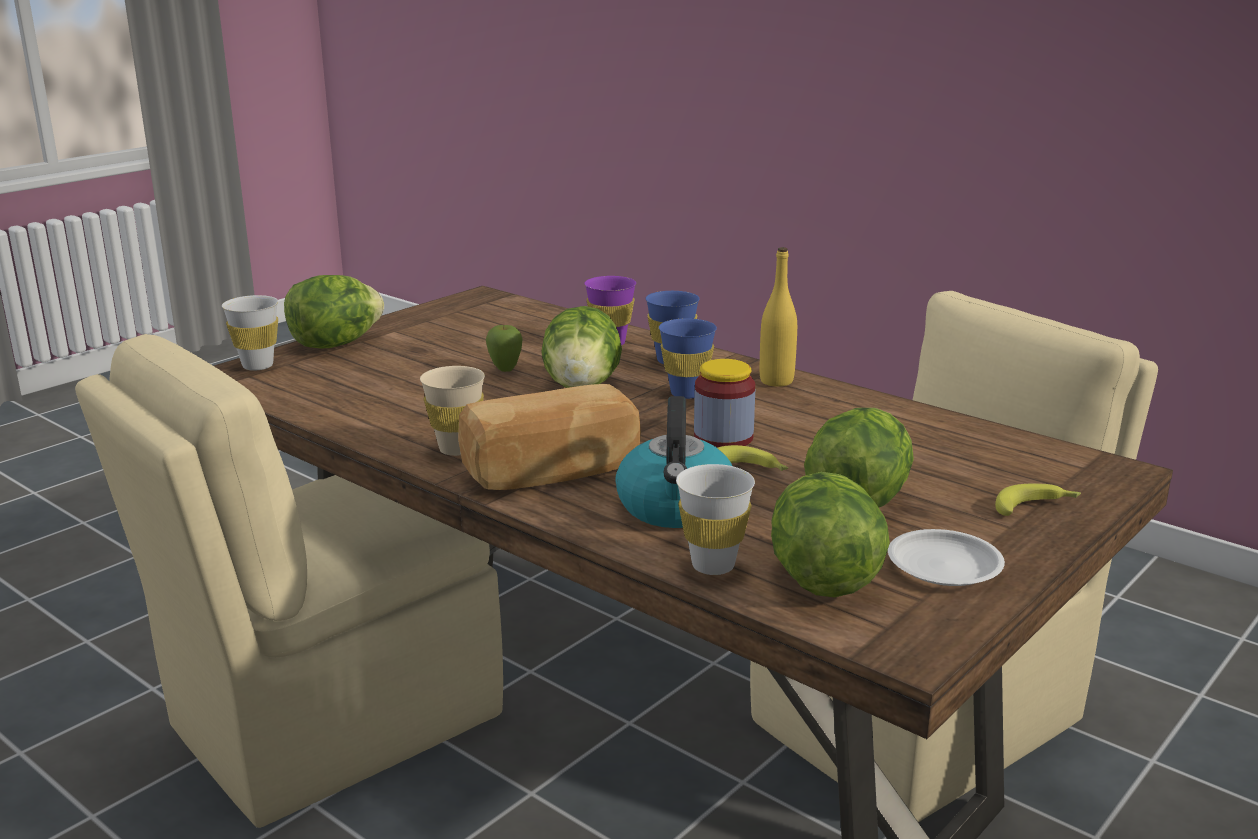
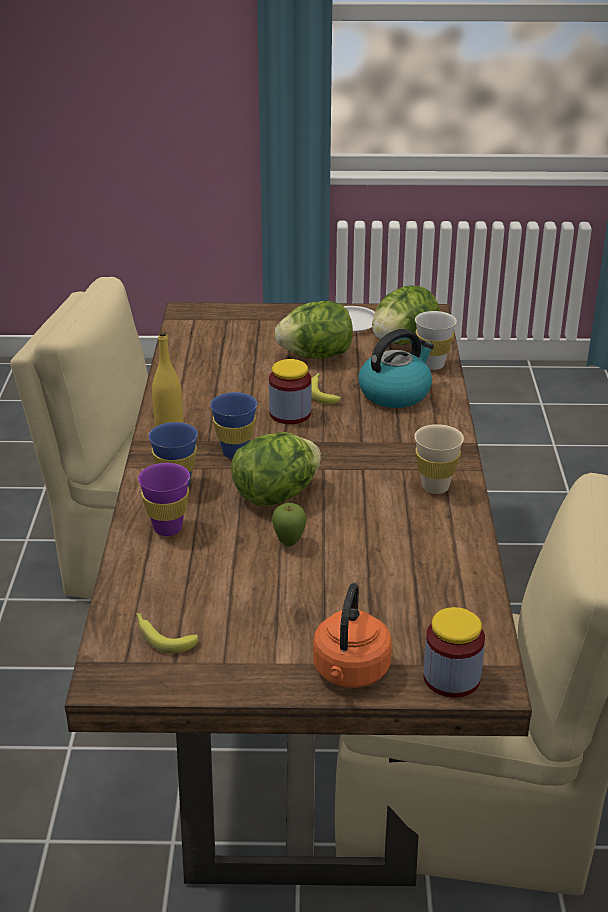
camera: 130 degrees left, 10 degrees up
white cup [222,295,278,371] -> jar [423,607,485,698]
lettuce [284,275,384,348] -> orange kettle [313,583,392,688]
bread [458,384,641,490] -> none
banana [995,483,1081,516] -> banana moved to [136,613,198,654]

